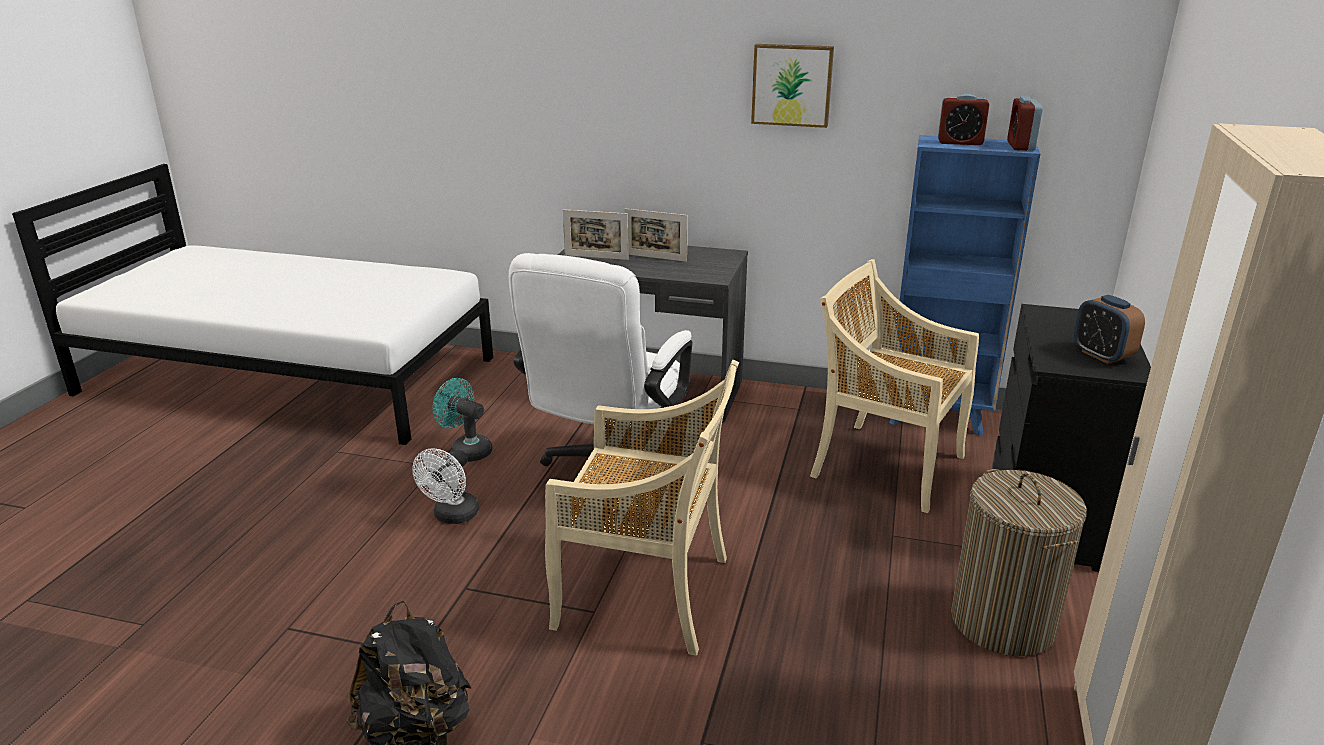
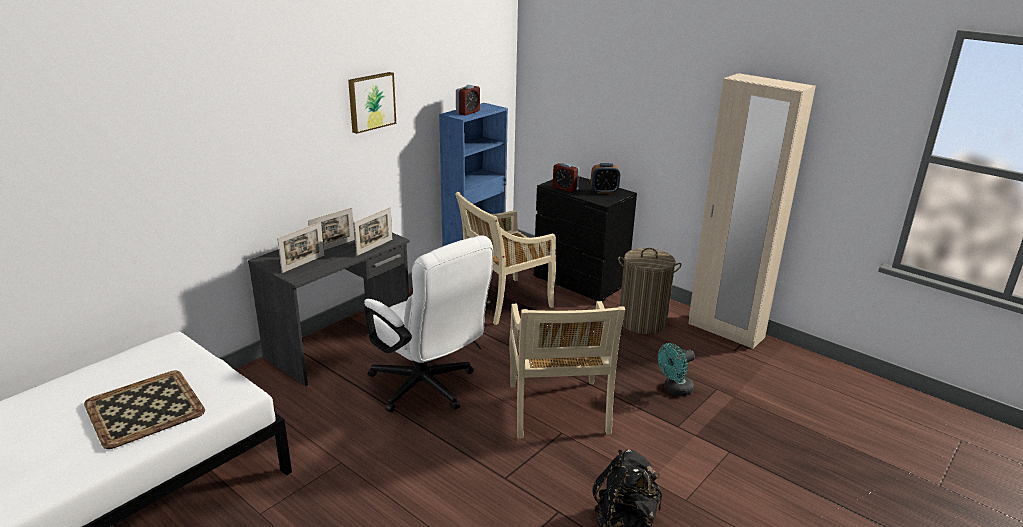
camera: 65 degrees left, 0 degrees up
white fan [412,448,479,524] -> none
turquoise fan [432,378,493,462] -> turquoise fan moved to [658,343,695,396]
beige chair [545,360,739,656] -> beige chair turned 135 degrees clockwise [509,301,625,439]
alarm clock [1007,96,1043,151] -> alarm clock moved to [553,162,580,192]
none -> tray [84,371,205,449]
none -> picture frame [354,207,392,256]

